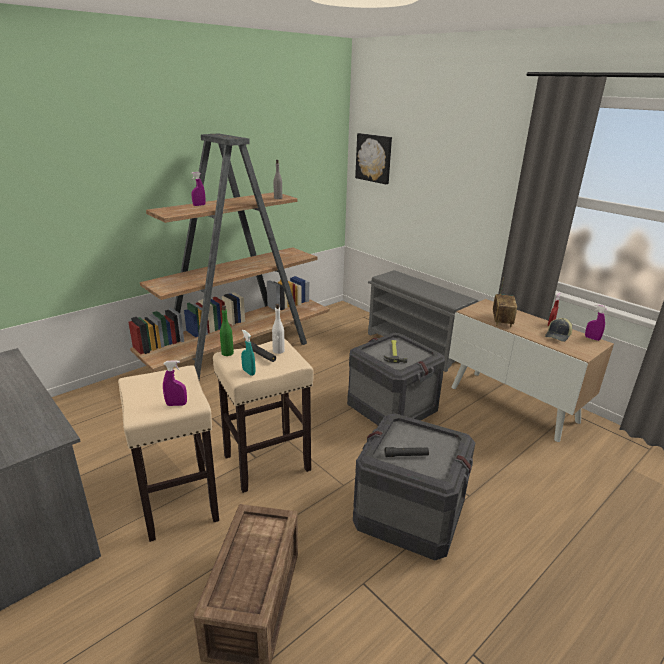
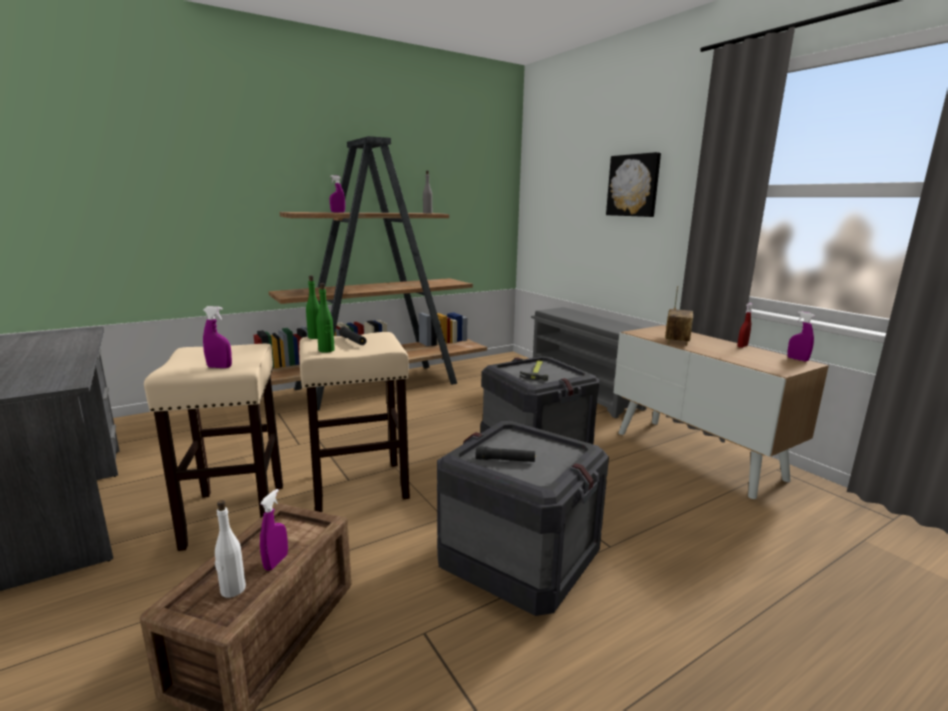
camera: 10 degrees right, 10 degrees down
turquoise spray bottle [241,330,255,376] -> green bottle [316,283,335,353]
white bottle [272,304,285,354] -> white bottle moved to [215,500,246,598]
picture [355,133,392,184] -> picture moved to [606,152,661,217]
cap [545,318,572,342] -> none
none -> purple spray bottle [260,489,288,571]

